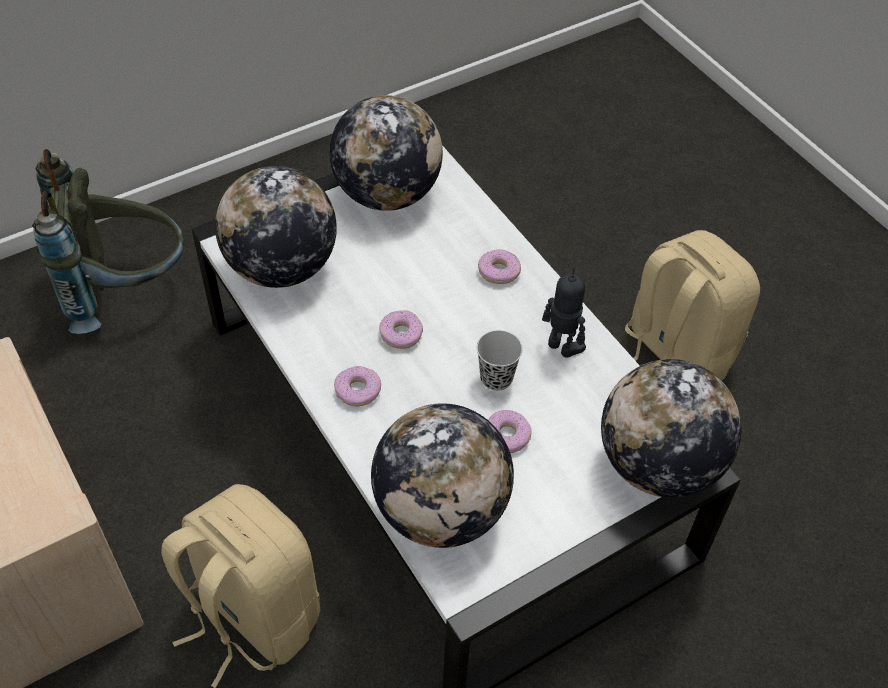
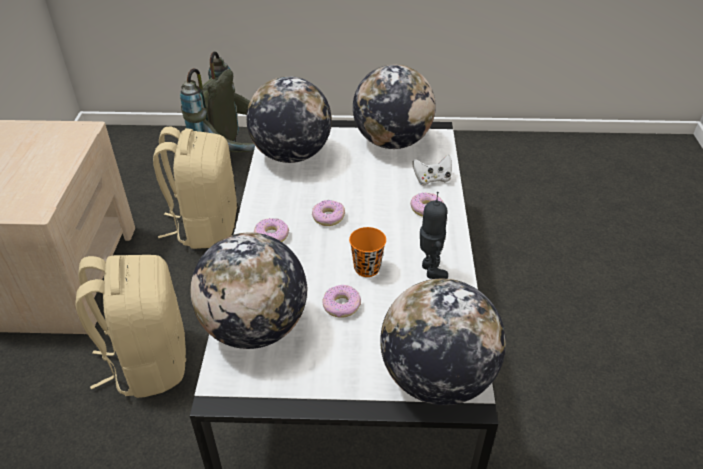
camera: 35 degrees right, 10 degrees down
black cup [477,330,523,391] -> orange cup [349,227,386,277]
beige backpack [625,230,760,381] -> beige backpack moved to [153,127,237,249]
none -> white game controller [412,154,452,186]

